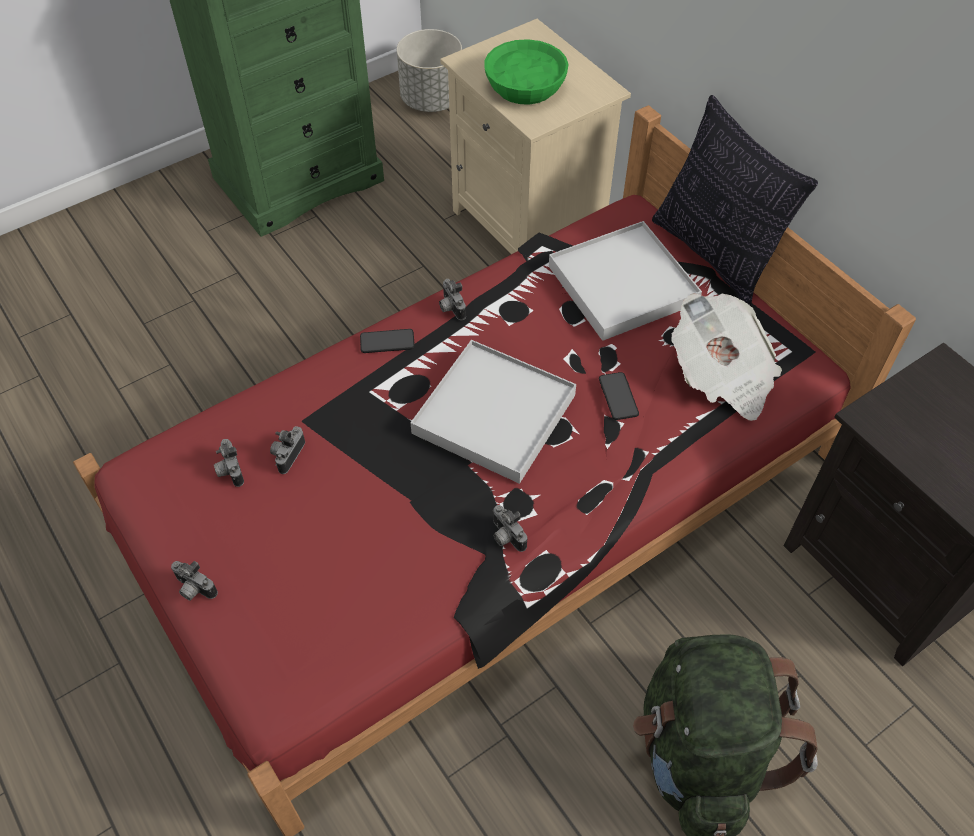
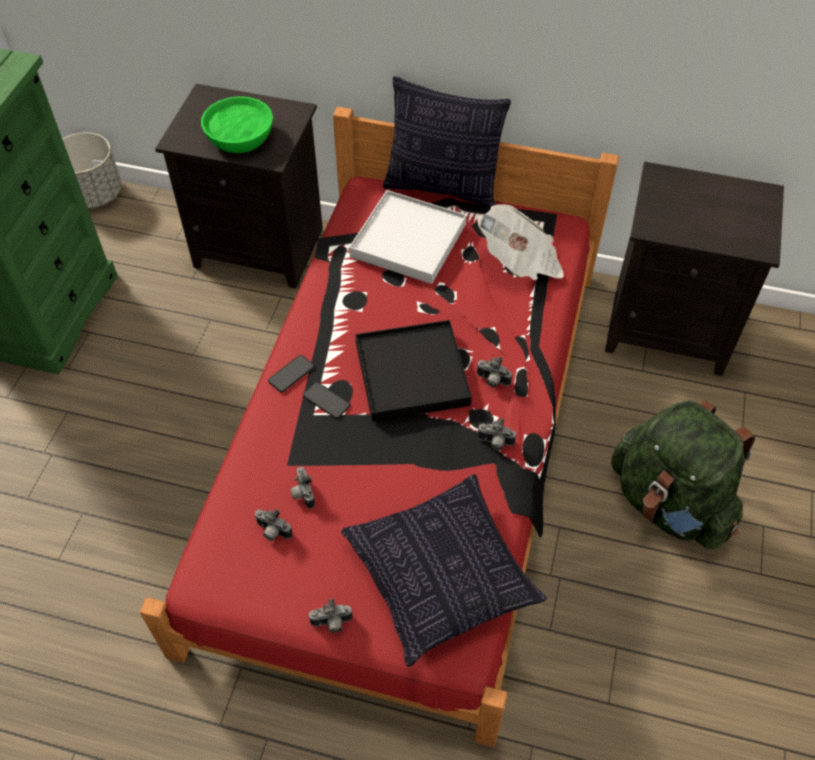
camera: 40 degrees left, 0 degrees up
white tray [411,340,576,484] -> black tray [355,320,472,422]
camera [439,279,466,320] -> camera moved to [476,357,512,387]
beige nightstand [440,19,631,254] -> black nightstand [155,84,323,289]
phone [599,372,639,420] -> phone moved to [303,382,350,419]
none -> pillow [341,474,547,667]

